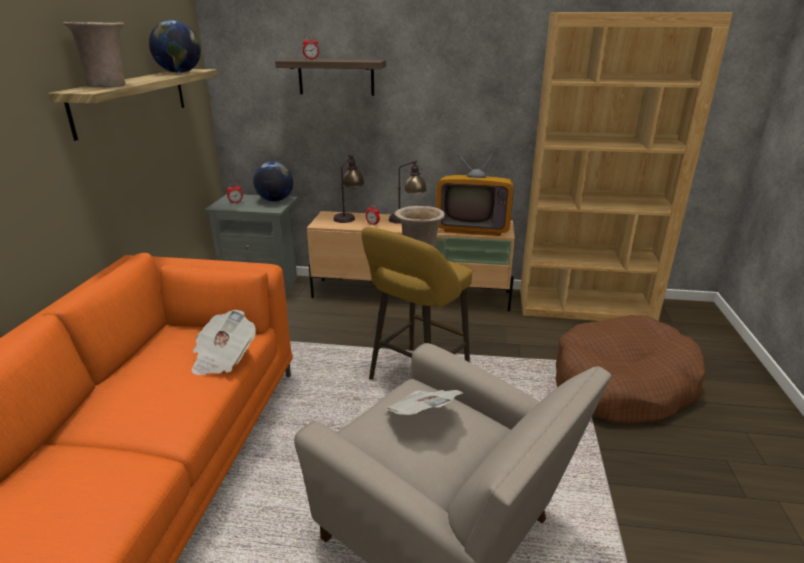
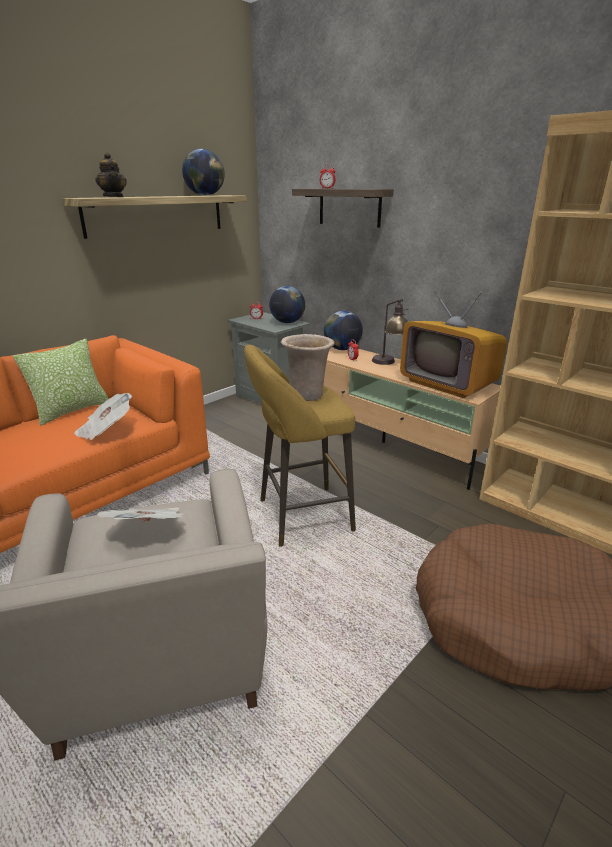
camera: 35 degrees right, 0 degrees up
beige vase [62,22,125,88] -> teapot [95,153,127,197]
table lamp [333,155,365,223] -> globe [324,310,363,350]
none -> pillow [13,339,108,426]

